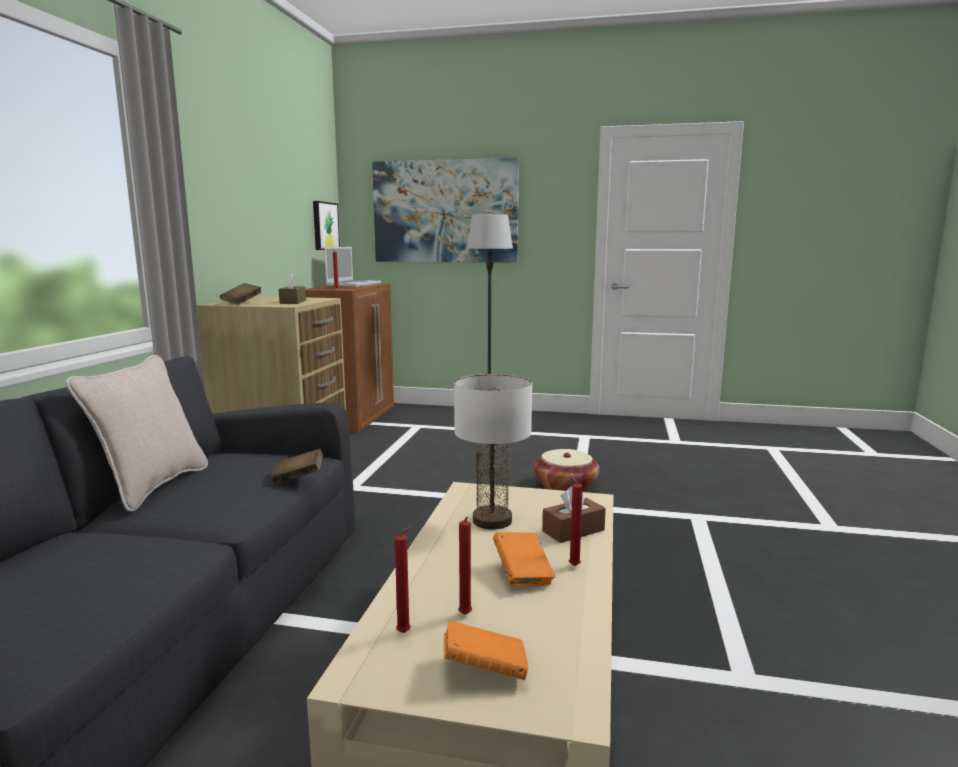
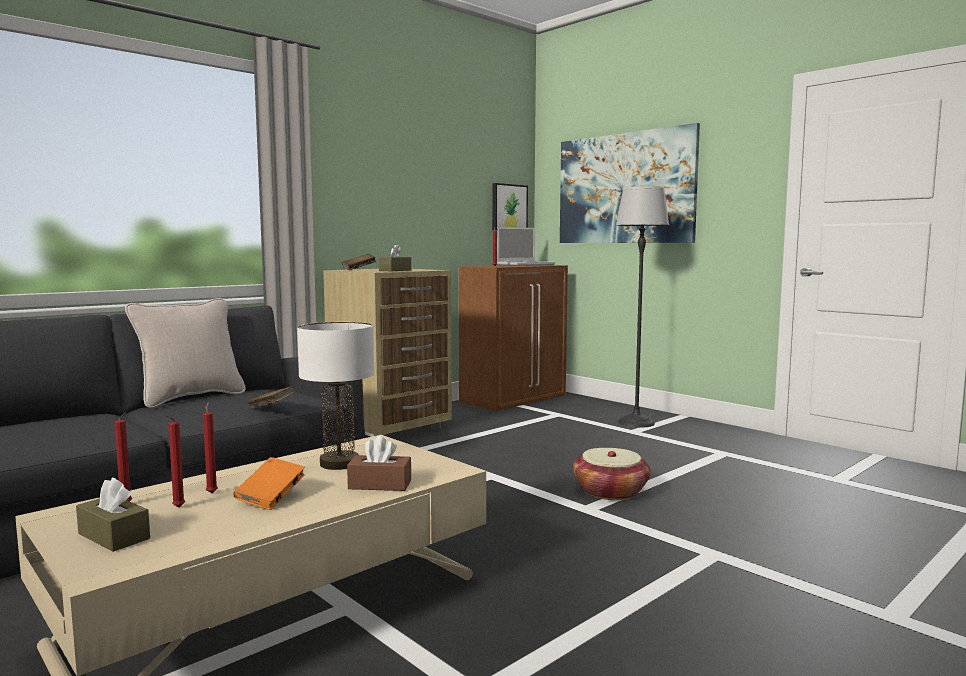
camera: 35 degrees right, 5 degrees down
orange book [443,620,528,680] -> brown tissue box [76,477,150,552]
red candle [569,474,583,566] -> red candle moved to [203,402,218,493]

